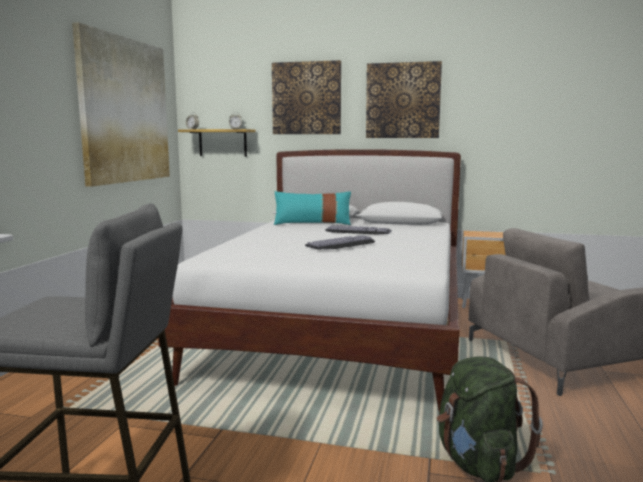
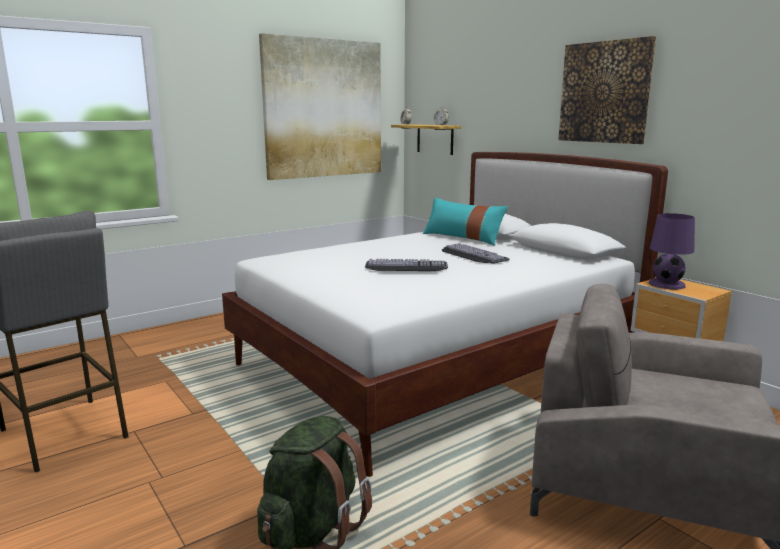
camera: 40 degrees right, 5 degrees up
picture [272,60,341,134] -> none
none -> purple table lamp [649,213,695,290]

